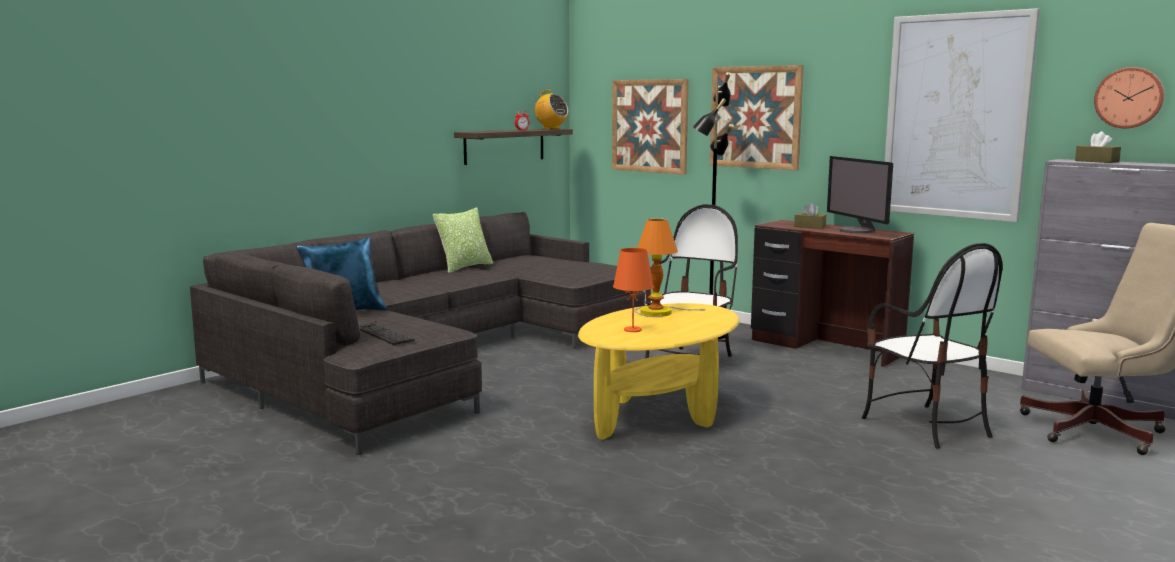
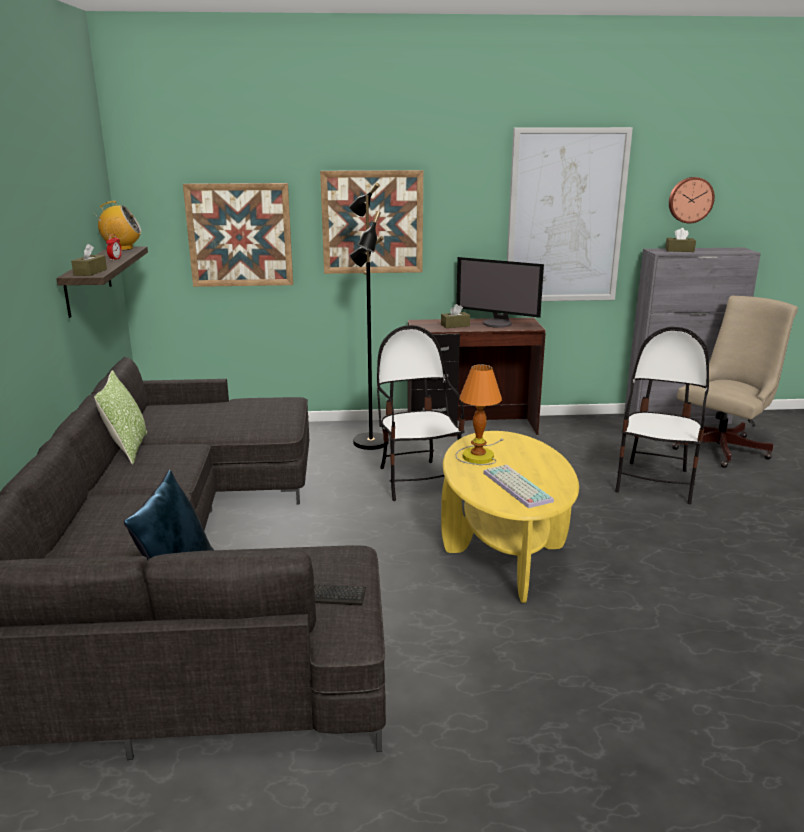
camera: 45 degrees left, 10 degrees up
orange table lamp [613,248,654,332] -> keyboard [483,464,554,508]
chair [862,243,1003,449] -> chair turned 90 degrees counterclockwise [615,327,709,504]
none -> brown tissue box [71,244,107,276]

